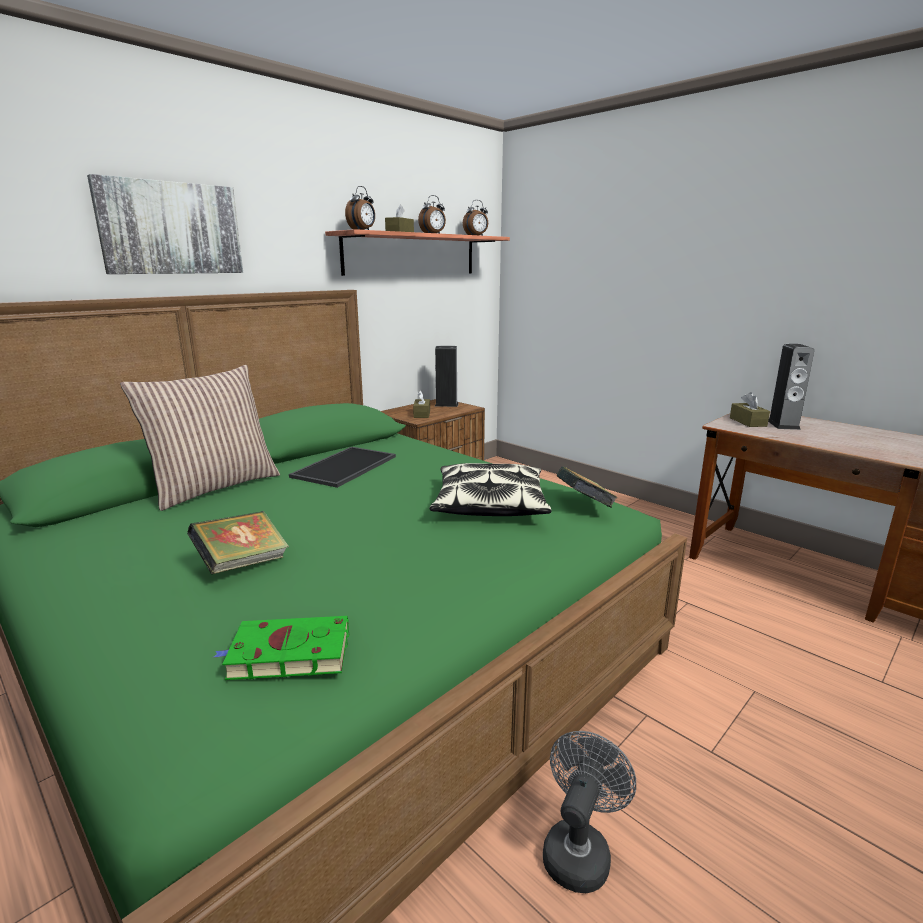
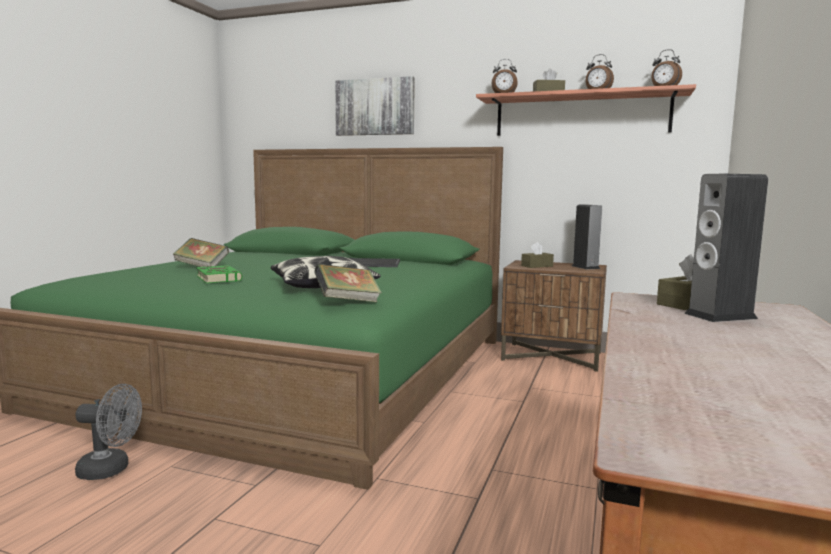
camera: 65 degrees right, 10 degrees down
pillow [120,365,280,511] -> none
green book [214,616,349,680] -> green book moved to [196,265,242,283]

